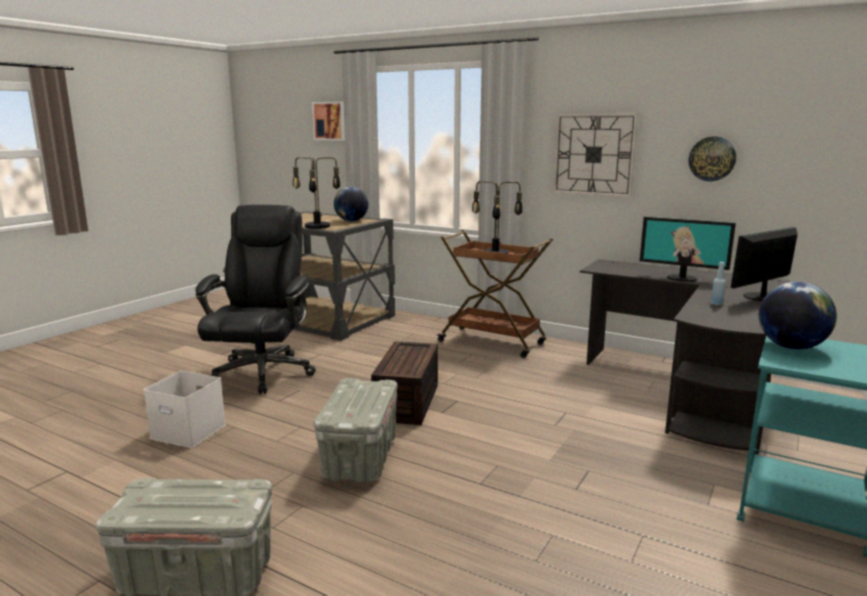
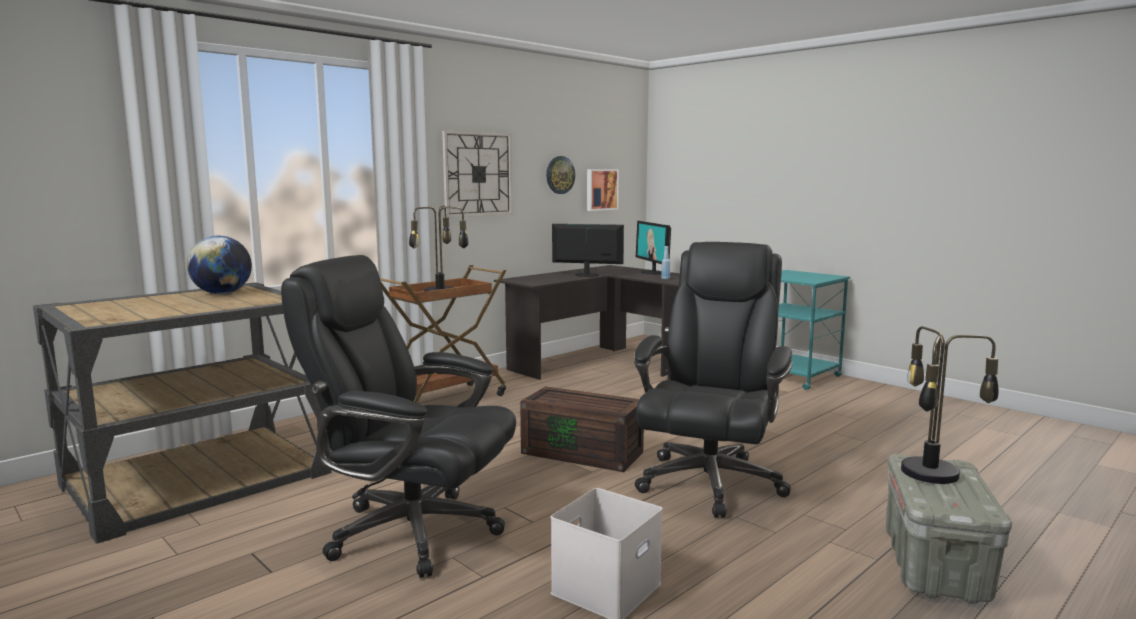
camera: 75 degrees left, 5 degrees down
table lamp [293,157,340,229] -> table lamp moved to [901,326,998,484]
picture [312,102,345,141] -> picture moved to [587,169,619,211]
grey storage box [314,378,398,483] -> black office chair [634,242,792,518]
monitor [640,217,736,282] -> monitor turned 120 degrees counterclockwise [552,224,624,277]
globe [759,282,837,350] -> none

